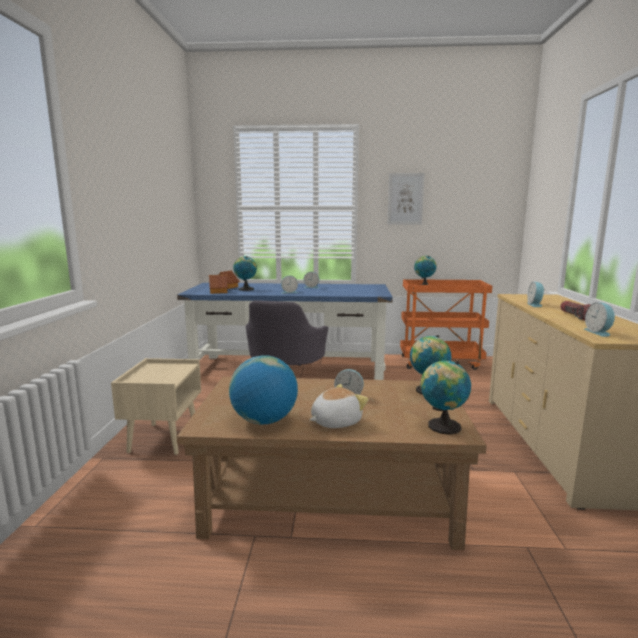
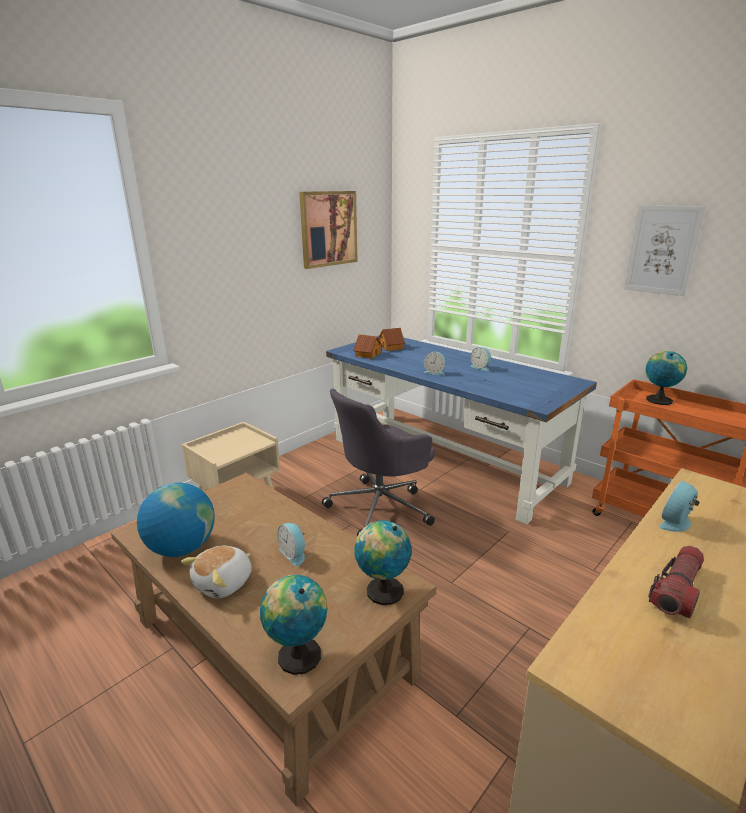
camera: 40 degrees right, 10 degrees up
globe [233,256,257,291] -> none
plush toy [309,384,369,428] -> plush toy turned 120 degrees clockwise [181,546,252,598]
alarm clock [584,302,615,337] -> none
none -> picture [299,191,358,269]

